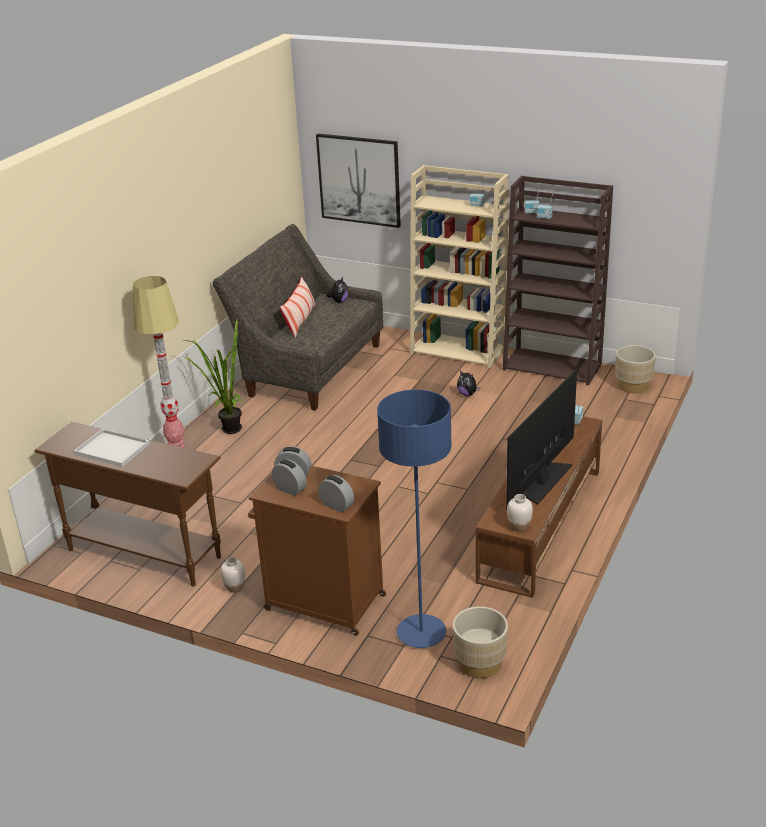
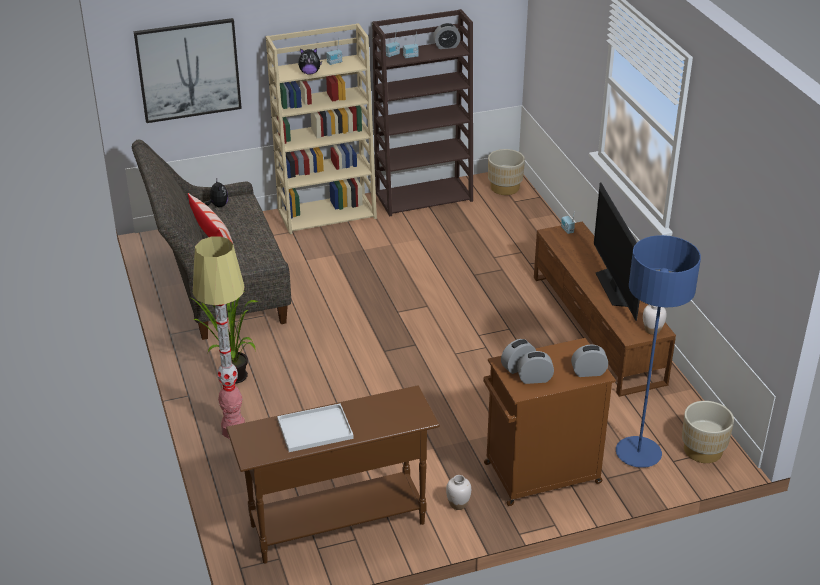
camera: 45 degrees left, 5 degrees up
plush toy [457,370,480,396] -> plush toy moved to [298,48,322,75]
none -> alarm clock [433,23,461,49]

